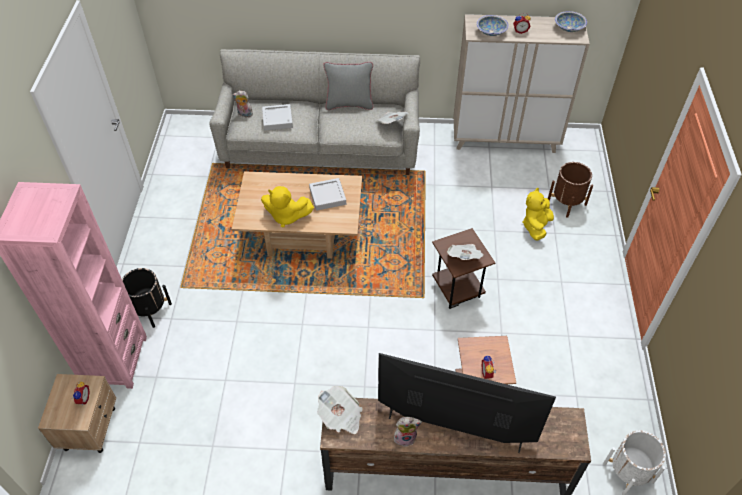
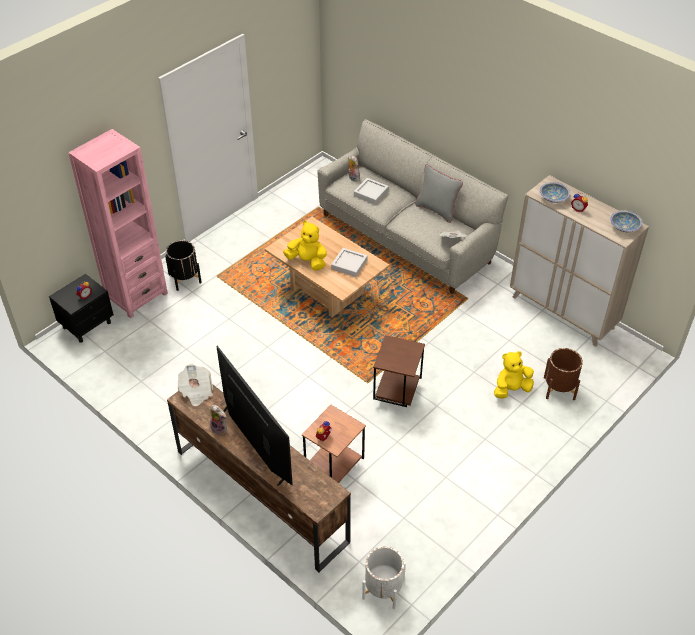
camera: 40 degrees right, 5 degrees down
beige nightstand [38,374,116,453] -> black nightstand [49,274,114,343]
yellow plush toy [261,186,314,228] -> yellow plush toy turned 150 degrees clockwise [283,221,327,270]
newspaper [447,244,484,260] -> none

